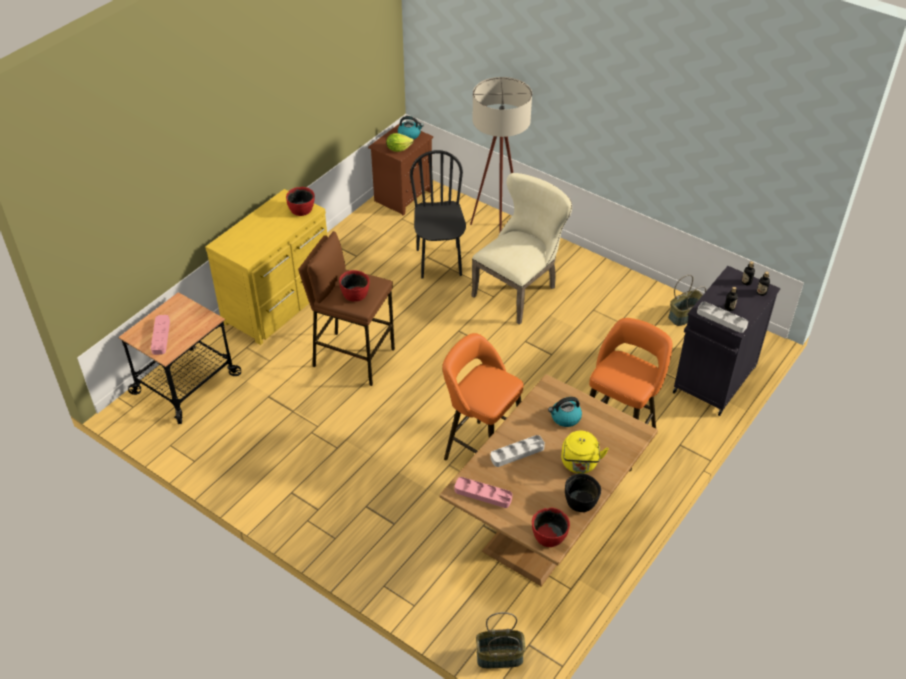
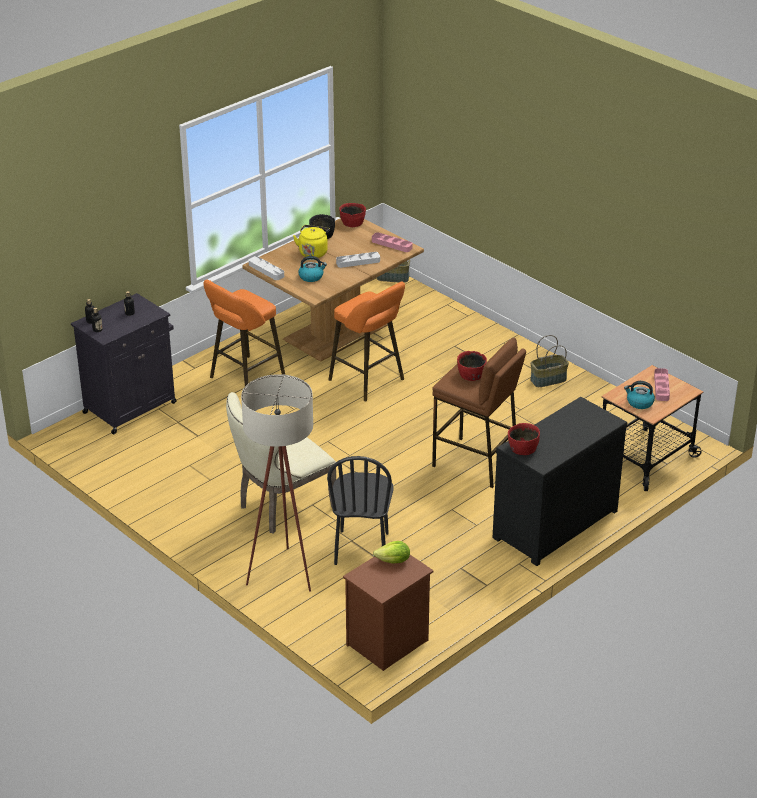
camera: 170 degrees left, 10 degrees down
yellow dresser [205,189,327,345] -> black dresser [493,397,627,566]
kettle [398,116,424,139] -> kettle moved to [624,381,655,409]
basket [668,275,706,326] -> basket moved to [530,335,569,387]
grey tray [697,302,748,333] -> grey tray moved to [249,256,284,280]

